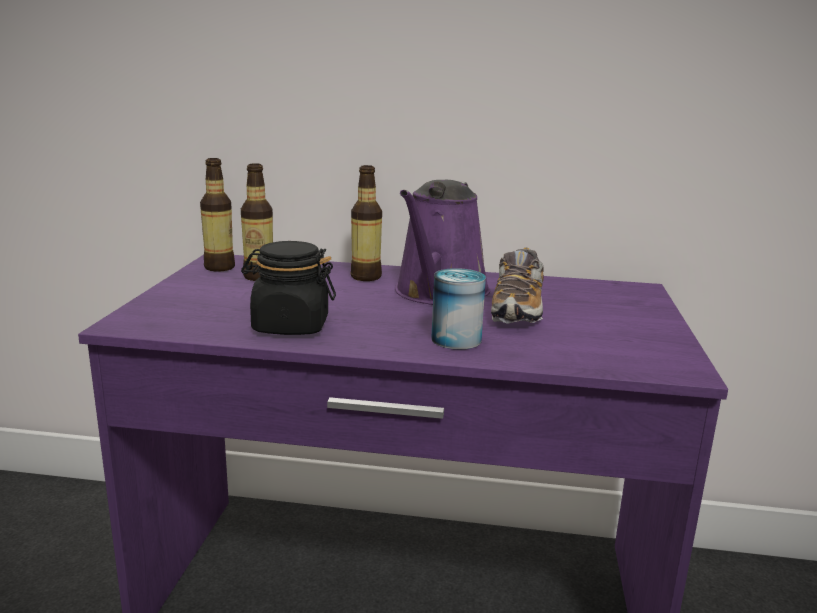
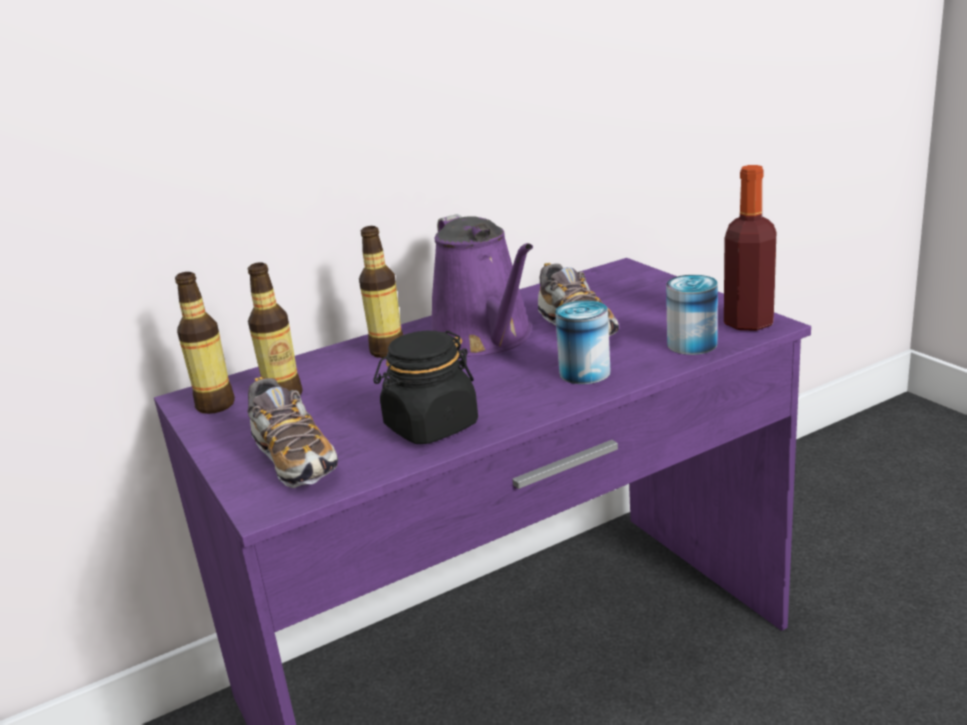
camera: 35 degrees left, 5 degrees up
none -> shoe [247,377,338,488]
none -> can [666,275,718,355]
none -> bottle [724,165,776,331]

